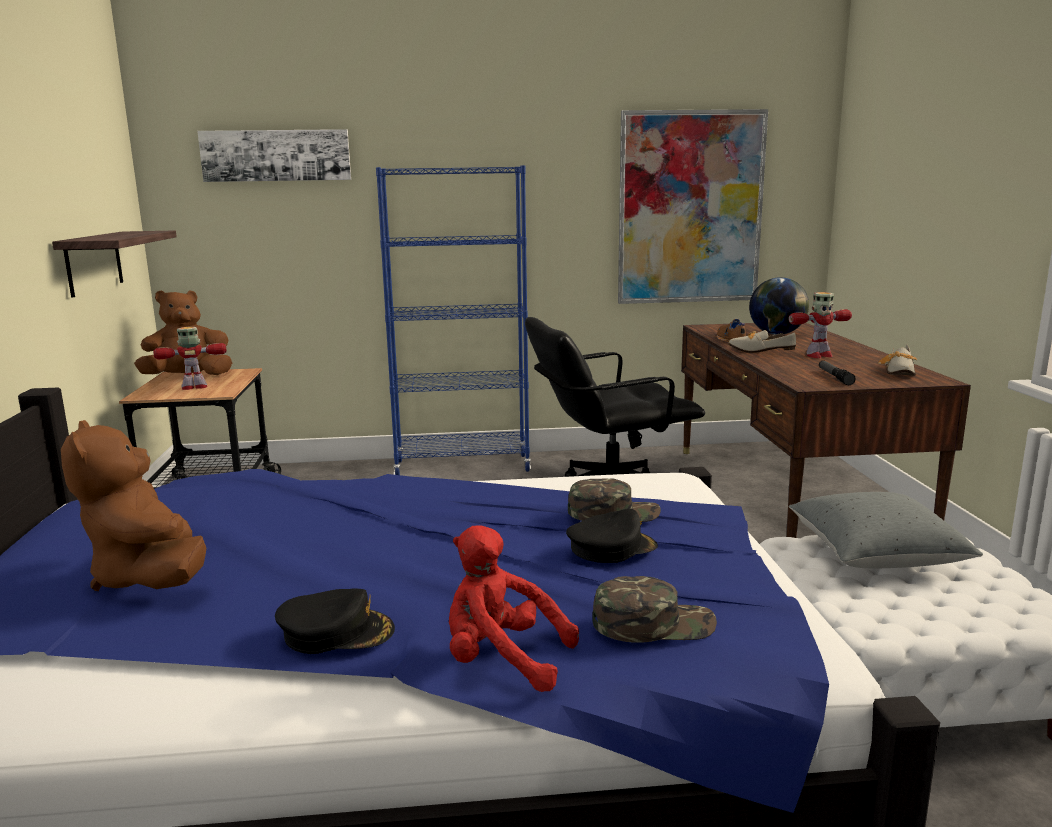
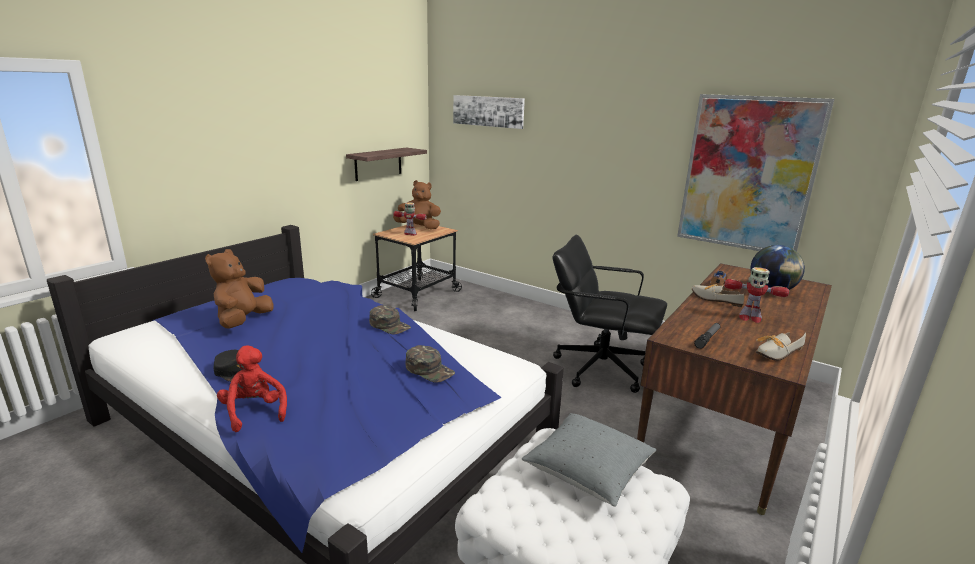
camera: 40 degrees right, 5 degrees up
blue bookcase [376,165,531,475] -> none
black cap [566,509,658,563] -> none
green cap [592,576,717,643] -> green cap moved to [369,305,411,334]

